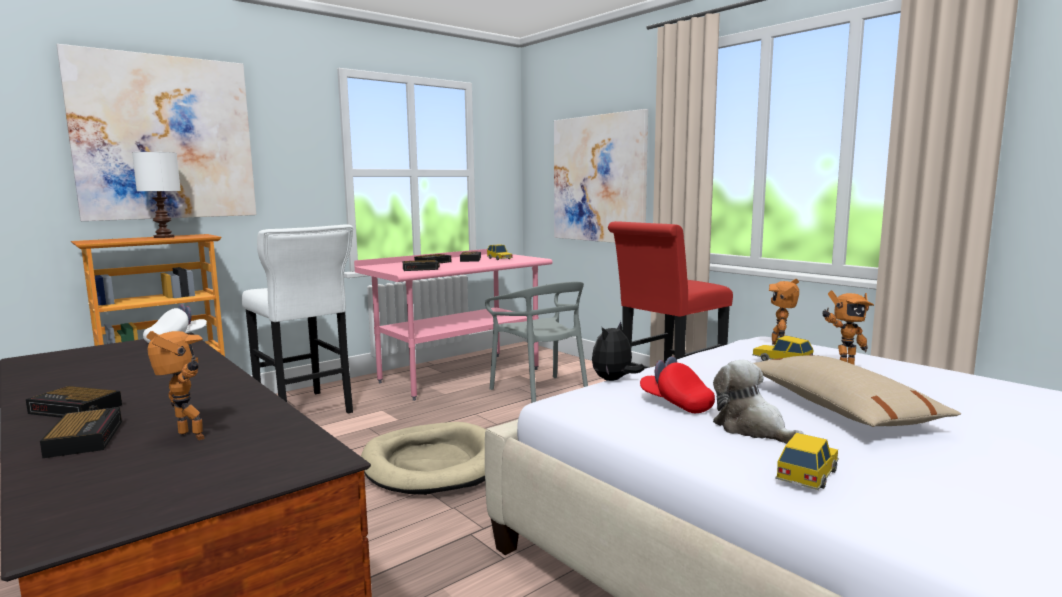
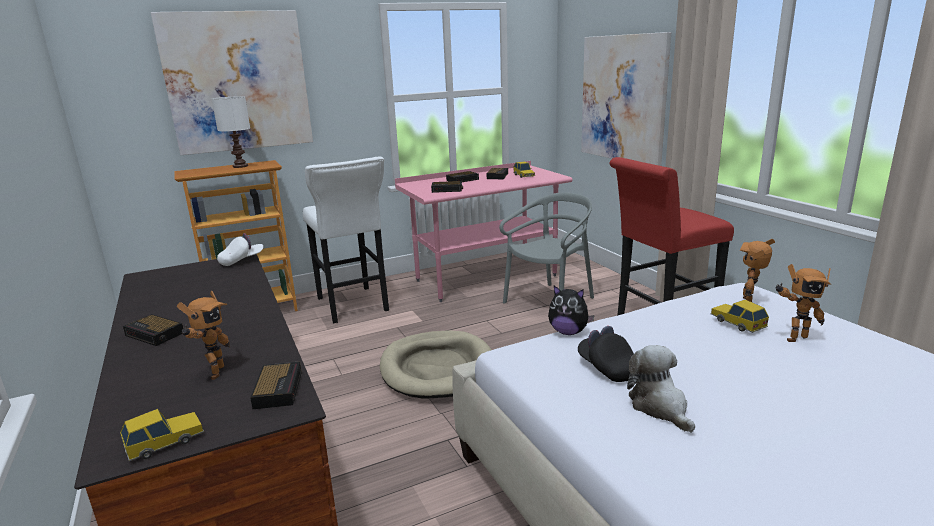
camera: 15 degrees right, 10 degrees up
alarm clock [40,407,122,458] -> alarm clock moved to [250,361,302,409]
toy robot [147,331,204,440] -> toy robot turned 45 degrees clockwise [177,291,230,380]
grey chair [485,282,588,403] -> grey chair turned 120 degrees counterclockwise [499,192,594,304]
plush toy [592,321,644,381] -> plush toy turned 120 degrees counterclockwise [548,285,594,335]
red cap [640,356,715,413] -> black cap [578,326,634,382]
beige pillow [754,355,961,427] -> none
toy car [775,433,839,490] -> toy car moved to [120,409,204,461]

